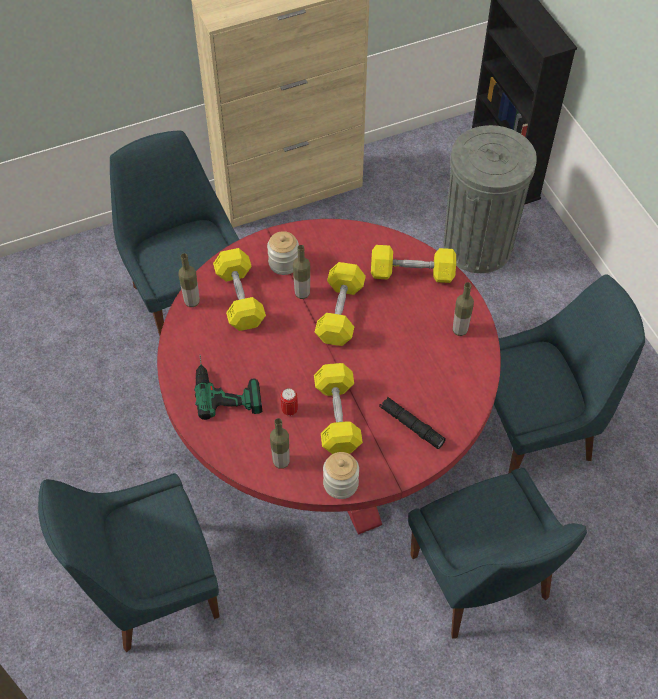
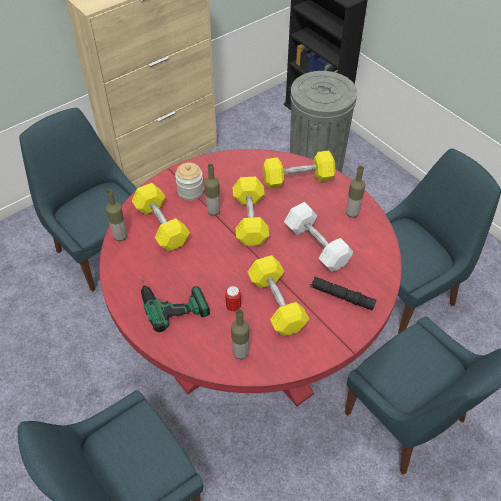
camera: 15 degrees left, 5 degrees down
jar [323,452,359,499] -> none
none -> white dumbbell [284,202,353,272]

